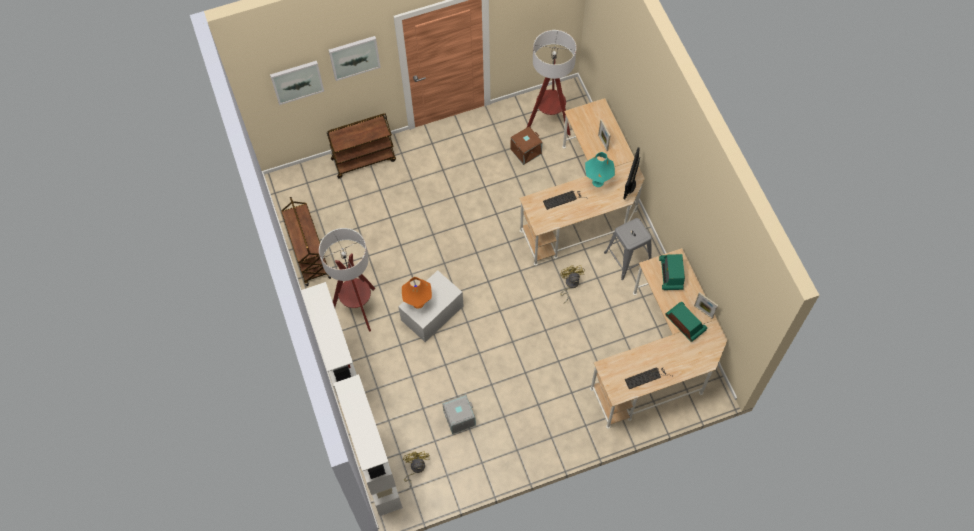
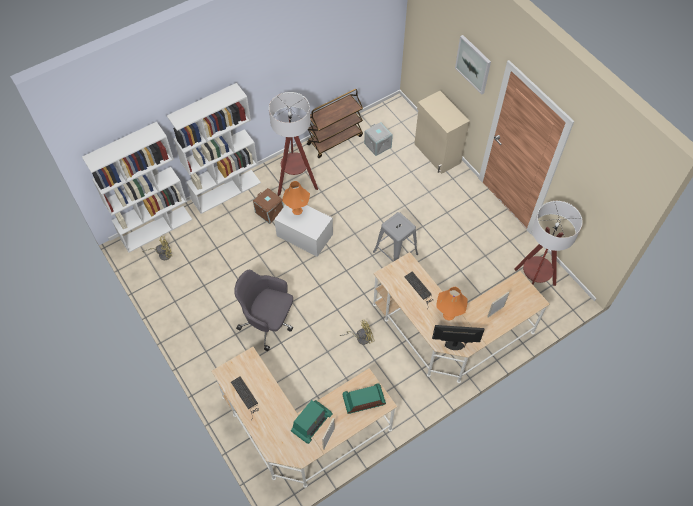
camera: 75 degrees right, 5 degrees down
picture [270,61,324,105] -> none
brown cart [327,113,396,179] -> beige cabinet [414,91,470,174]
grey storage box [442,395,476,434] -> grey storage box moved to [364,122,393,156]
brown storage box [511,126,542,165] -> brown storage box moved to [253,188,284,224]
turquoise table lamp [585,152,615,187] -> orange table lamp [436,287,468,320]
grey stool [604,218,652,280] -> grey stool moved to [373,212,418,262]
none -> grey office chair [234,270,293,351]

